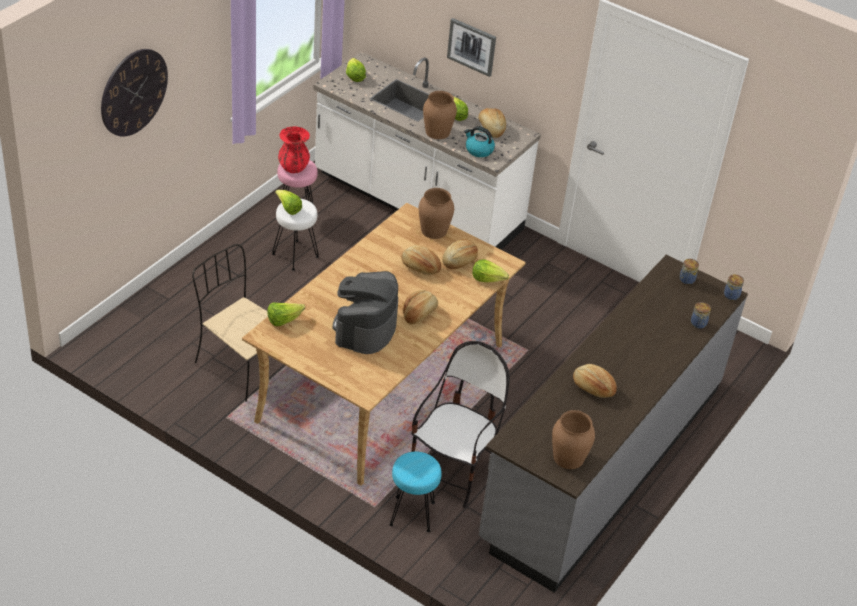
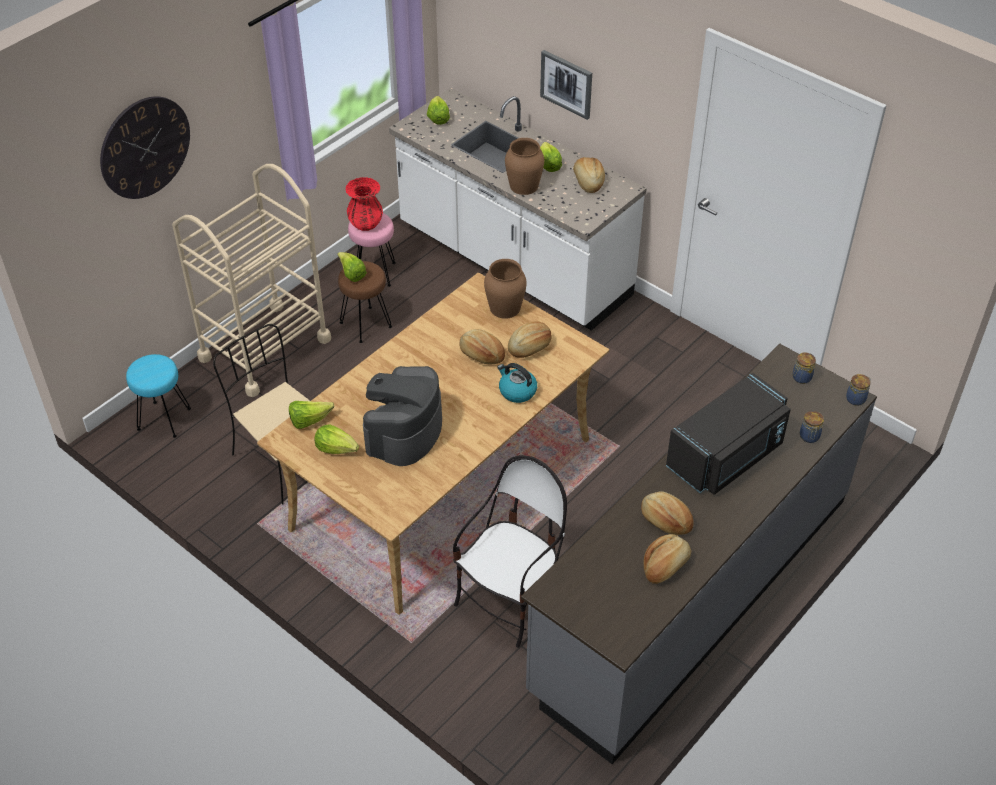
camera: 10 degrees right, 5 degrees up
white stool [272,199,319,270] -> brown stool [338,261,392,343]
turquoise stool [389,452,442,532] -> turquoise stool moved to [126,354,191,438]
bread [403,290,438,324] -> bread moved to [644,534,691,584]
kettle [464,126,495,157] -> kettle moved to [497,363,537,403]
lettuce [472,259,509,282] -> lettuce moved to [314,424,359,454]
brown vase [552,410,595,469] -> none
none -> beige cart [172,164,331,397]
none -> black microwave [666,373,791,494]

